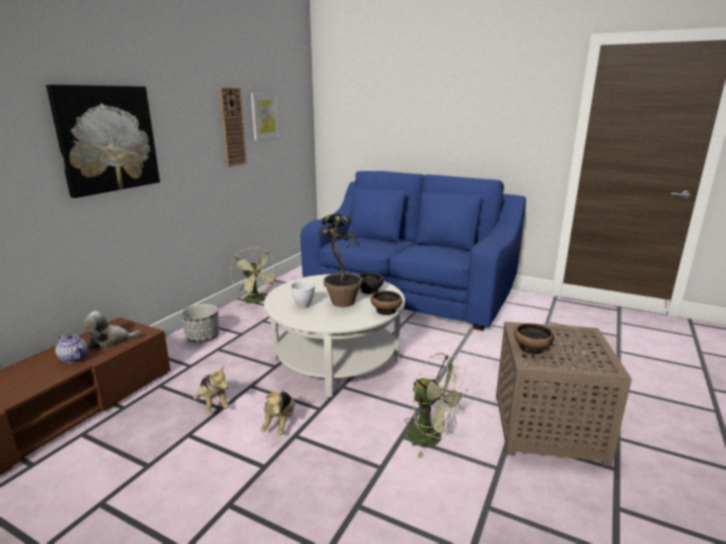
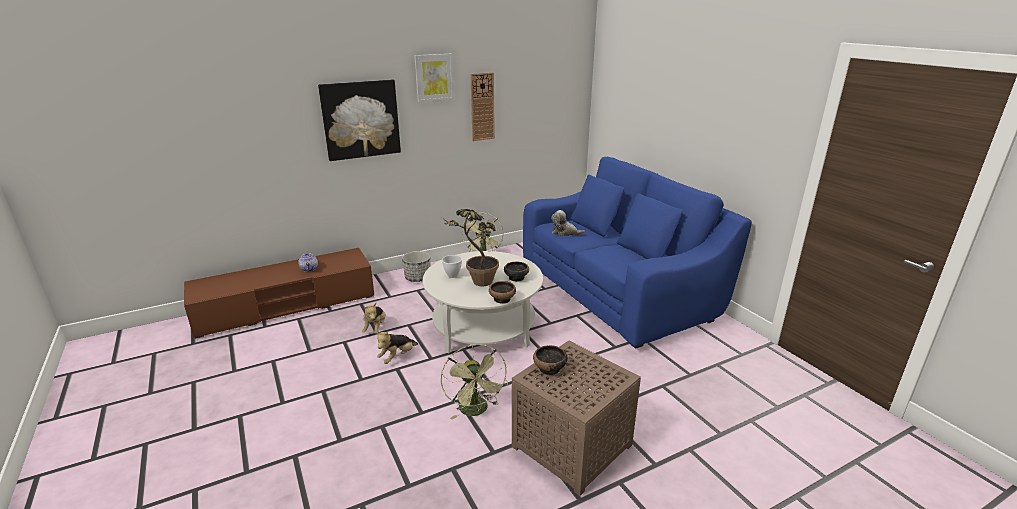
camera: 35 degrees right, 5 degrees up
plush toy [82,311,141,348] -> plush toy moved to [551,210,585,236]
picture [251,93,280,141] -> picture moved to [414,54,454,102]

